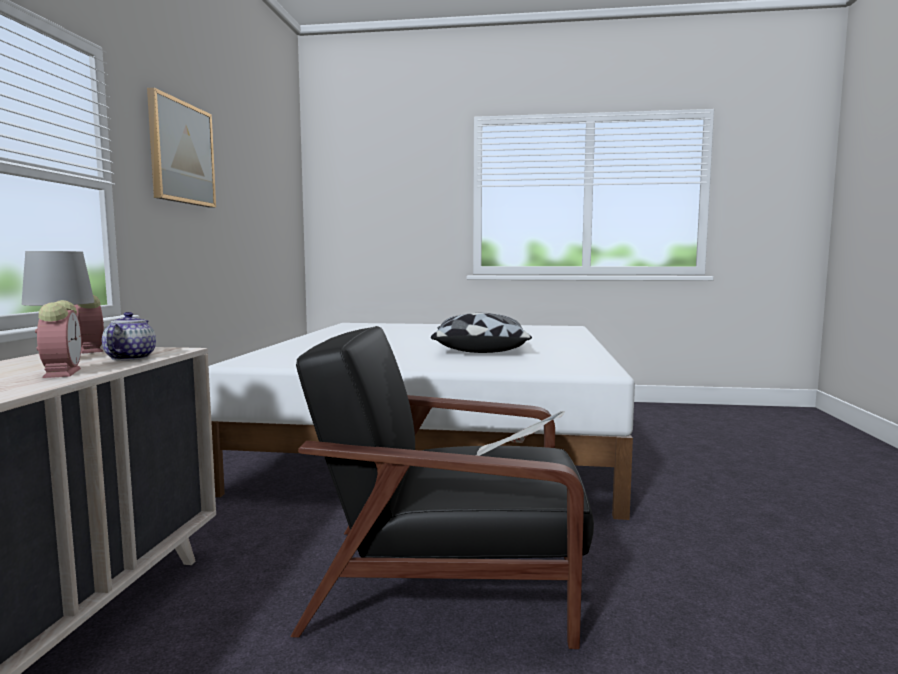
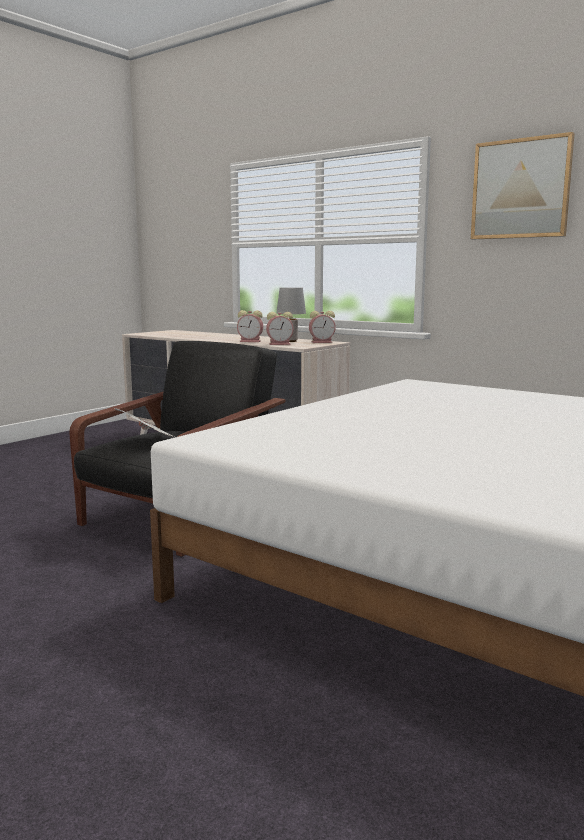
camera: 120 degrees right, 5 degrees up
teapot [102,312,156,361] -> alarm clock [266,312,294,345]
pillow [431,313,532,353] -> none

